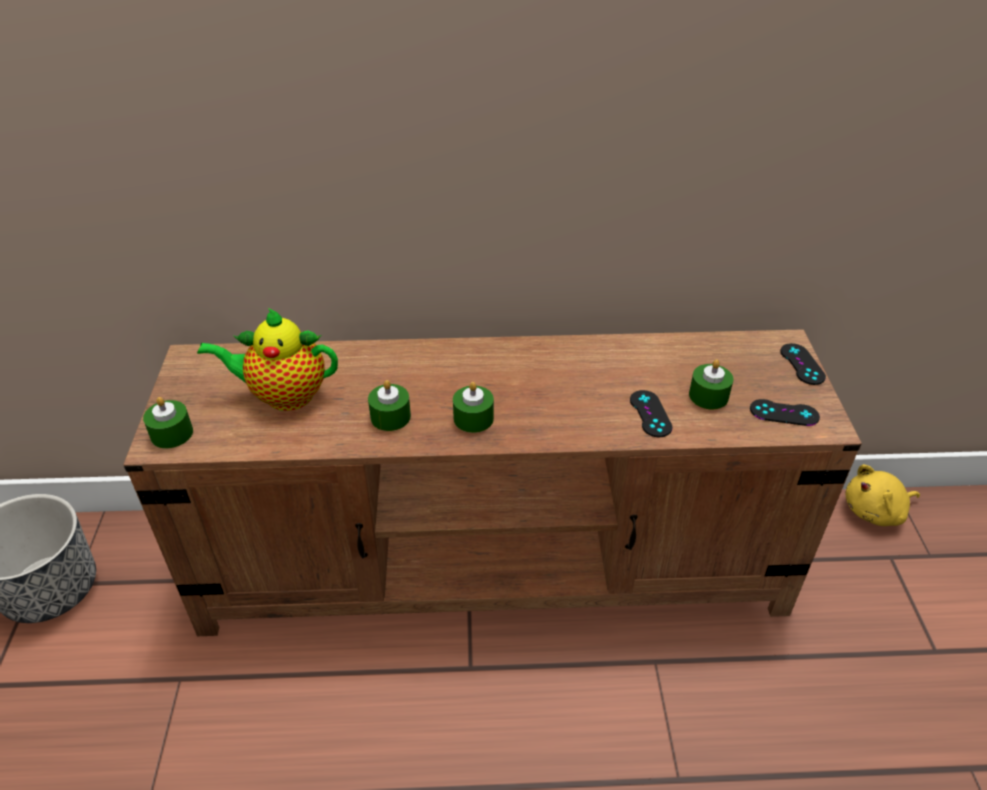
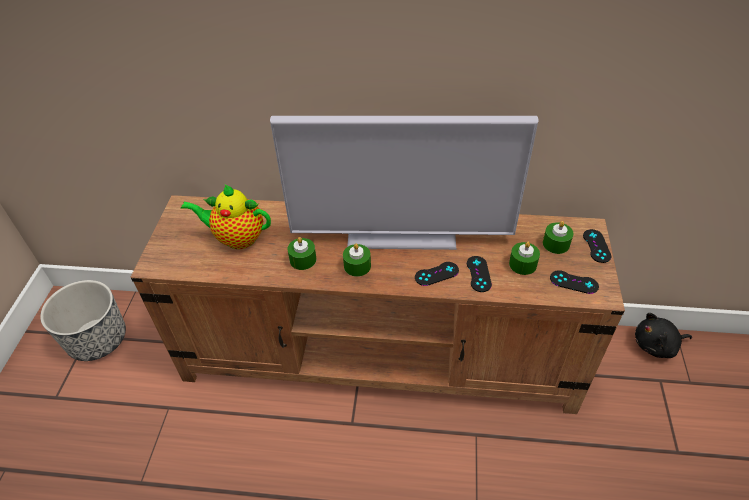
camera: 10 degrees right, 5 degrees up
green candle [143,397,193,449] -> green candle moved to [543,221,573,254]
yellow plush toy [845,464,920,526] -> black plush toy [635,313,692,358]
none -> television [270,116,538,250]
none -> black game controller [415,262,459,286]

